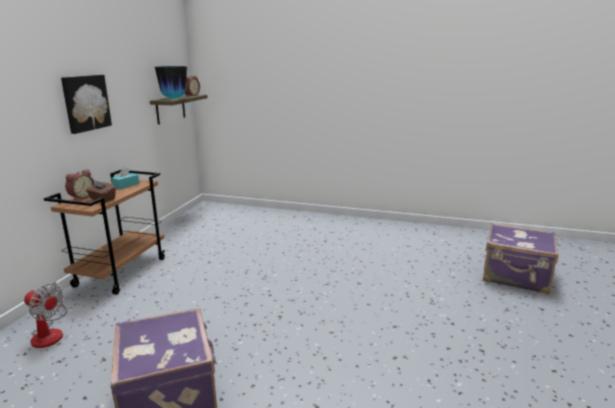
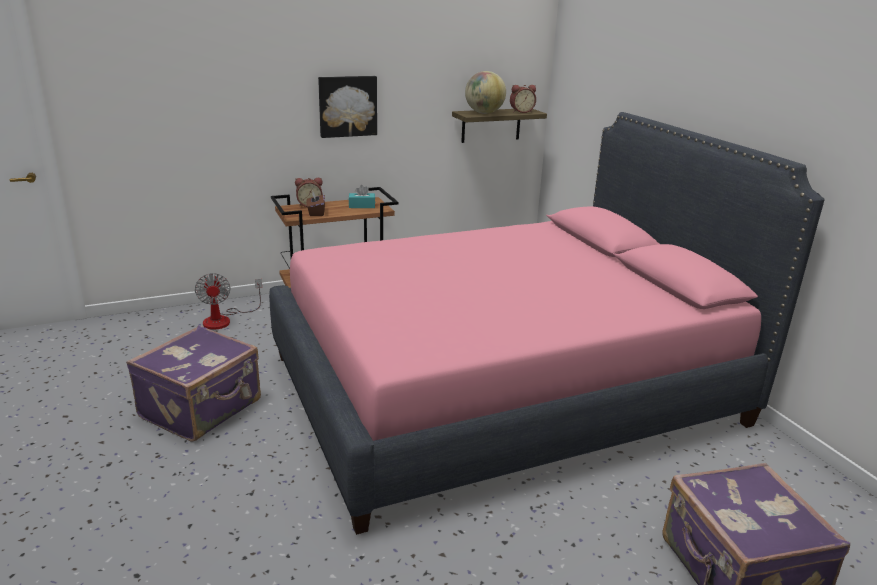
camera: 50 degrees right, 5 degrees up
vase [155,66,187,99] -> globe [465,71,506,114]
none -> pink bed [269,112,824,535]

